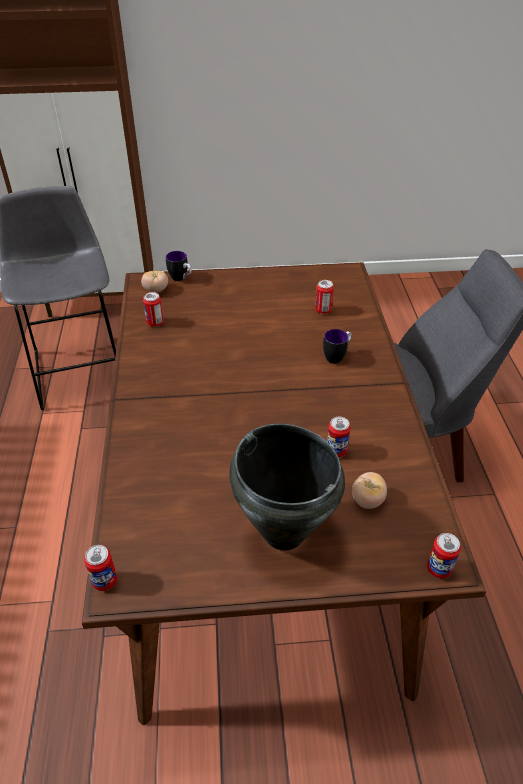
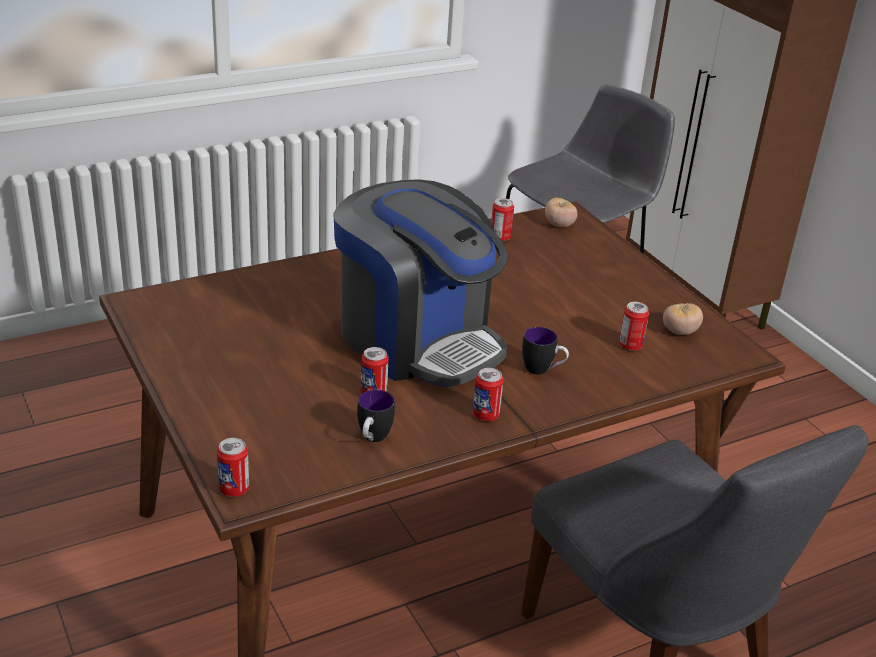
camera: 65 degrees right, 10 degrees down
can [84,545,117,591] -> can moved to [473,368,503,421]
mug [166,251,192,281] -> mug moved to [357,389,395,442]
black cooking pot [229,423,345,551] -> none
tomato [352,472,387,509] -> tomato moved to [663,303,703,335]
none -> coffee machine [333,179,508,387]

